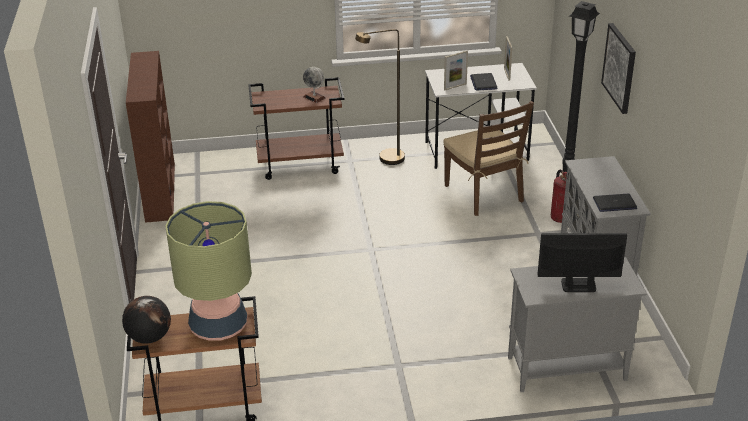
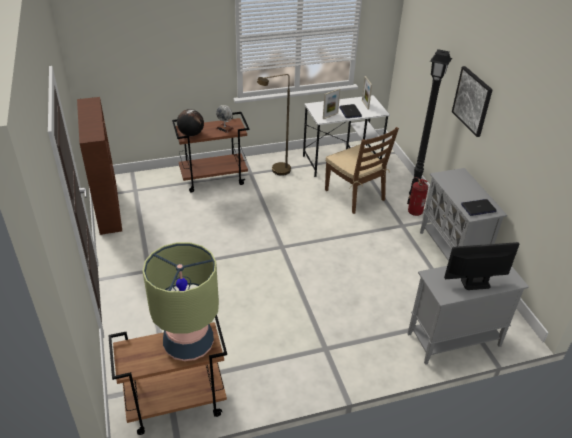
camera: 10 degrees left, 5 degrees up
globe [122,296,171,344] -> globe moved to [177,109,204,136]

